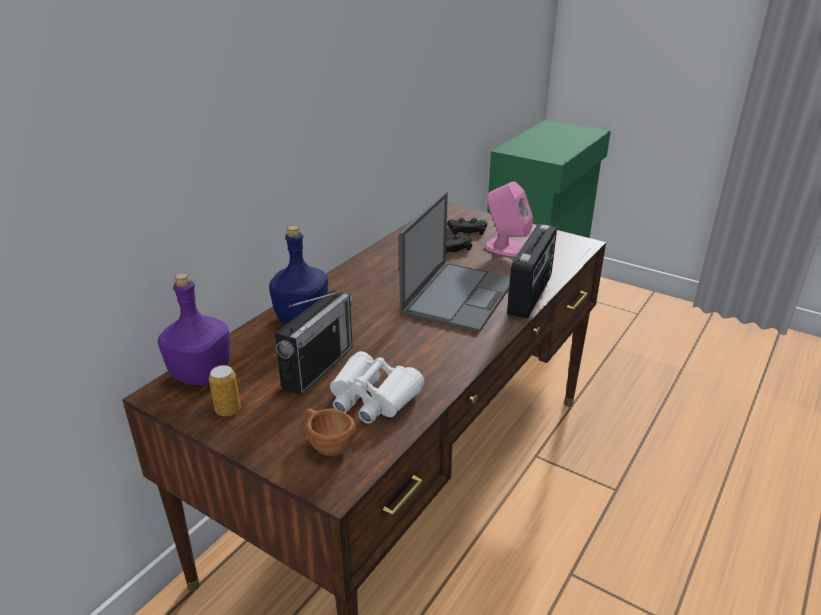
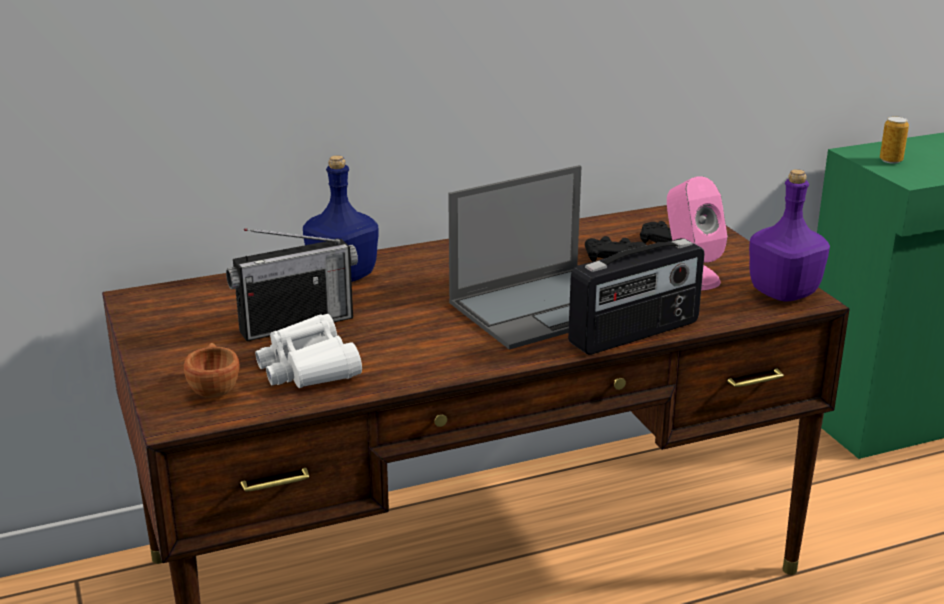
camera: 35 degrees right, 5 degrees down
purple bottle [158,273,230,385] -> purple bottle moved to [749,169,830,302]
can [209,365,241,416] -> can moved to [880,116,909,164]

